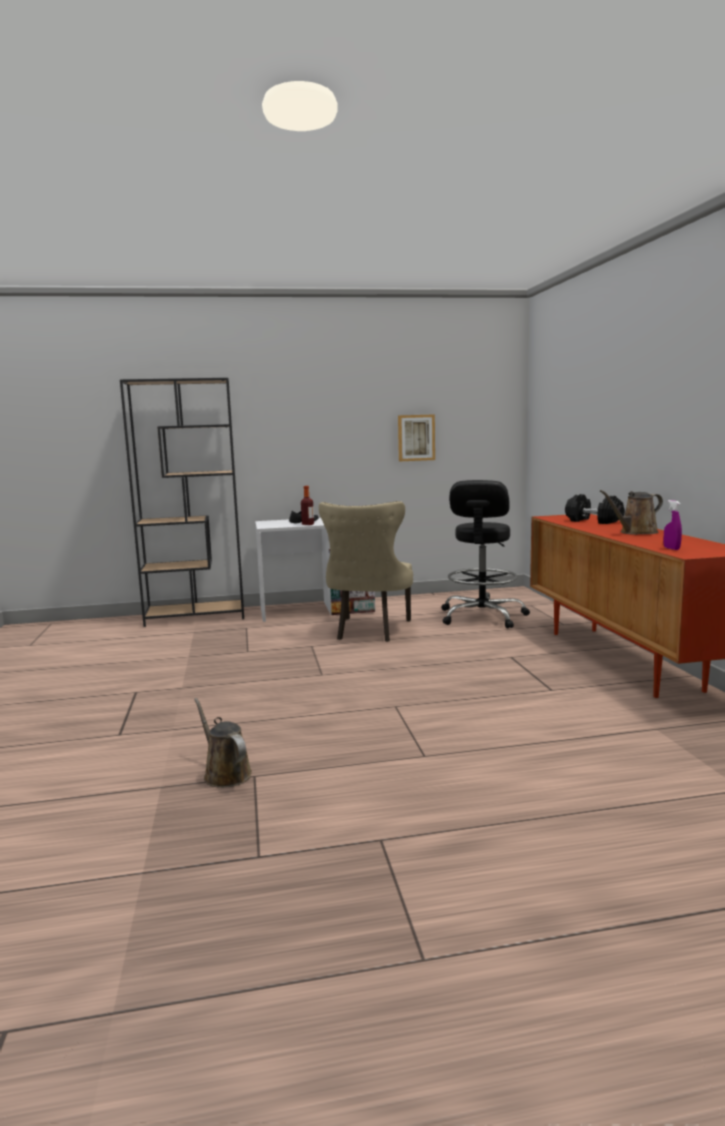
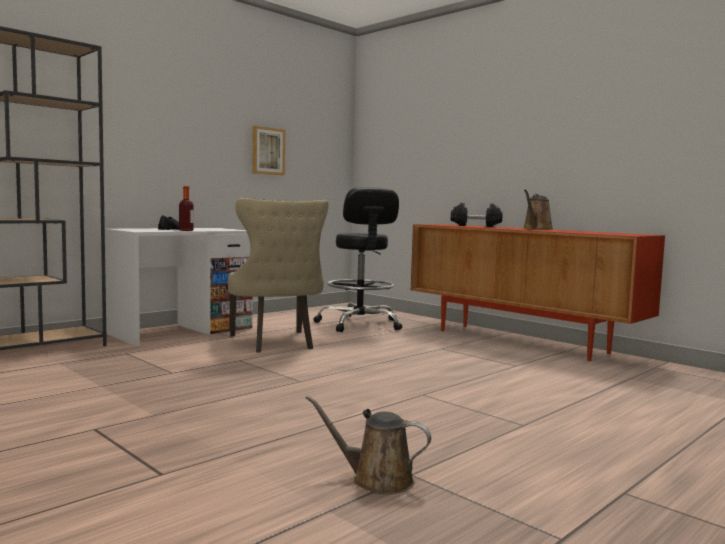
camera: 35 degrees left, 5 degrees down
purple spray bottle [664,500,682,550] -> none

